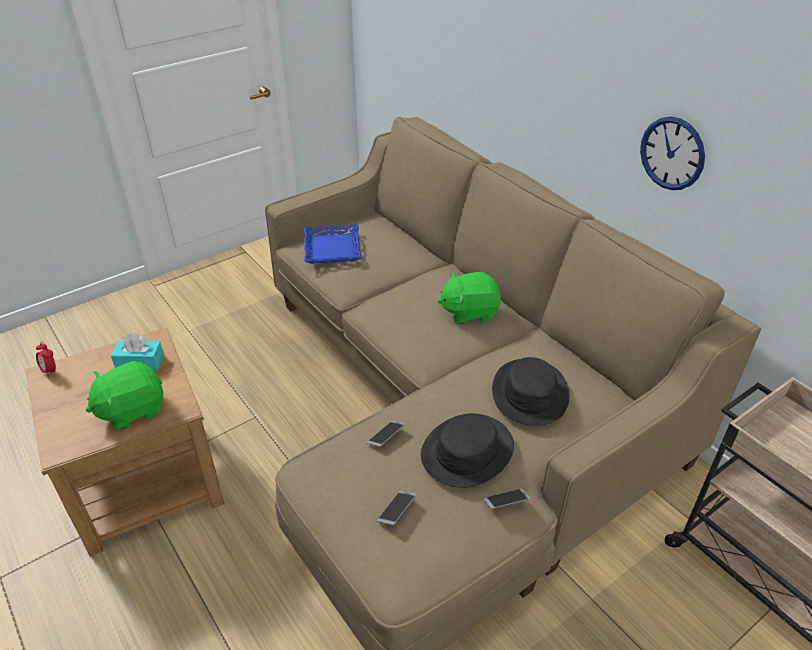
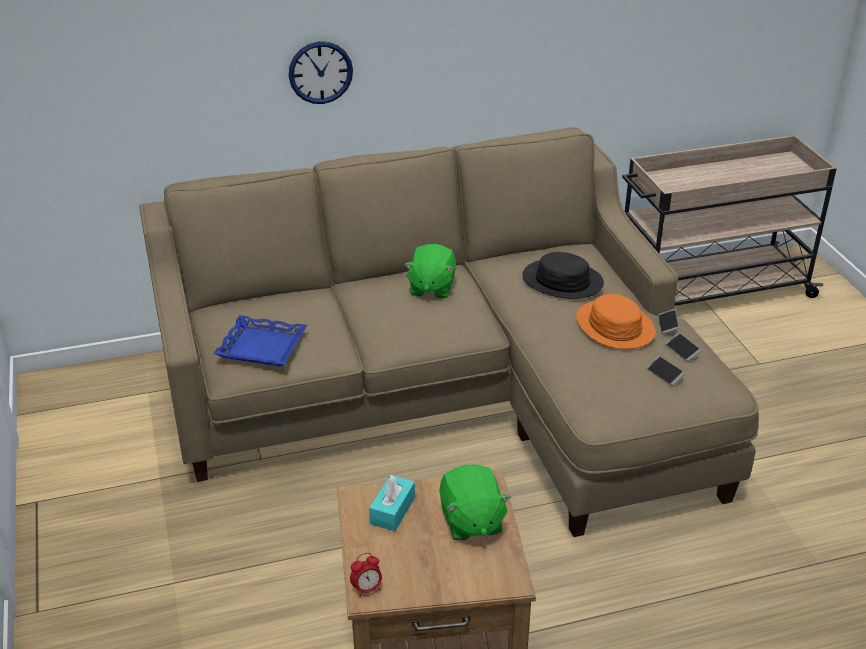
camera: 70 degrees left, 5 degrees down
phone [367,421,405,447] -> phone moved to [665,333,701,362]
black hat [421,413,514,488] -> orange hat [576,294,656,349]
wall clock [640,116,705,190] -> wall clock moved to [289,41,353,104]

